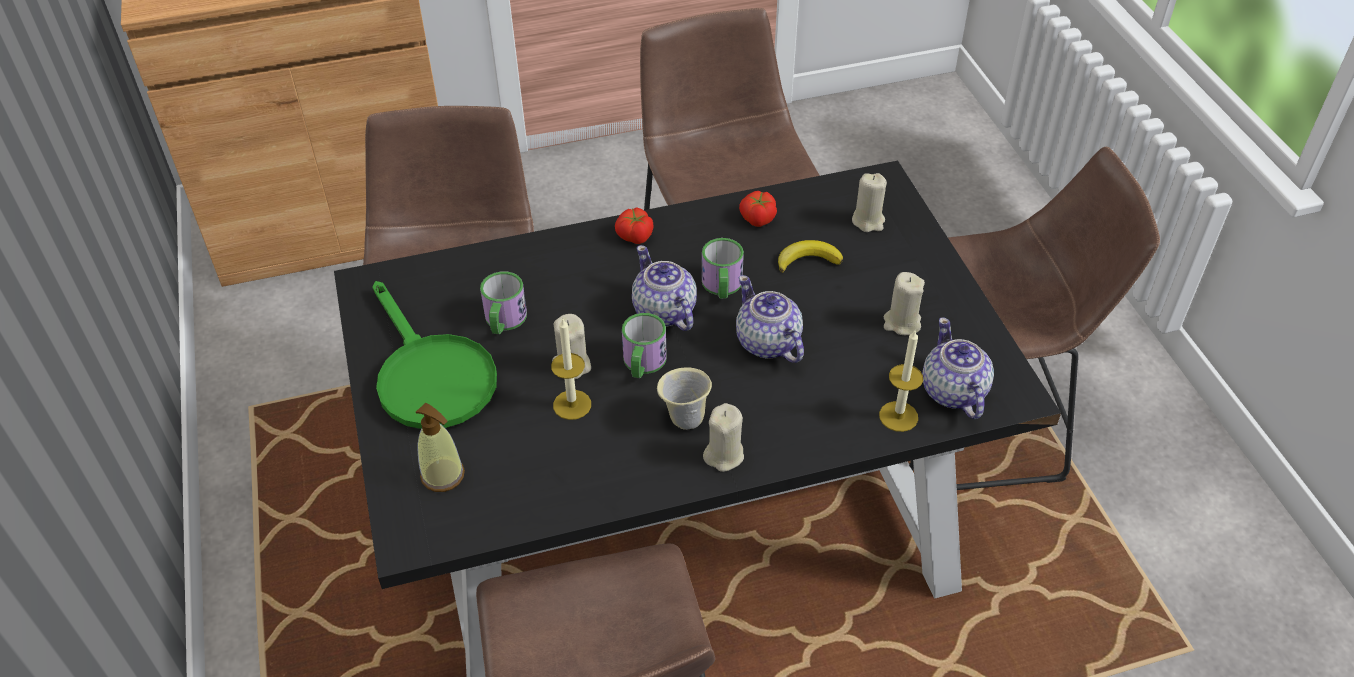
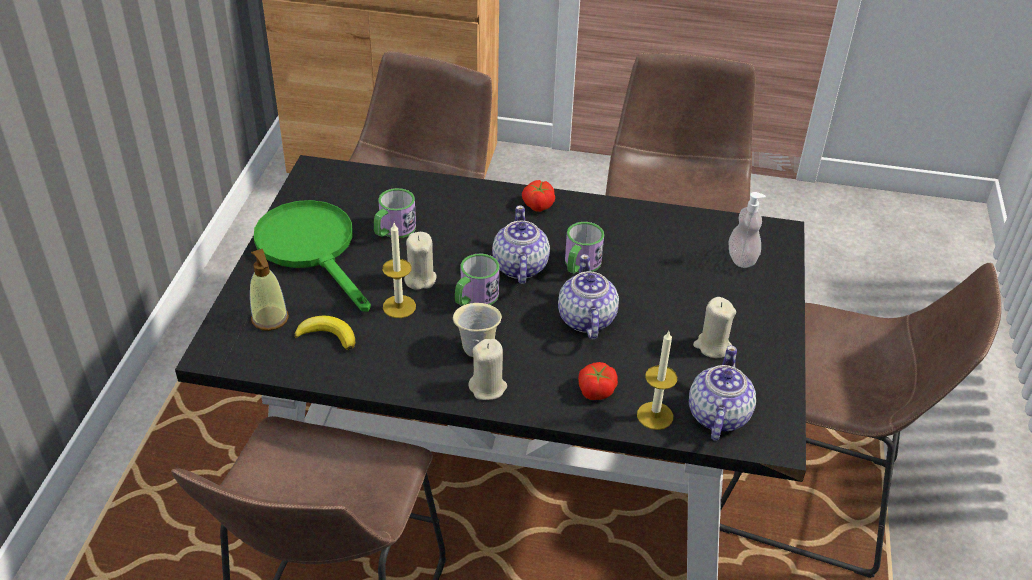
camera: 25 degrees right, 5 degrees down
green frying pan [372,281,497,429] -> green frying pan turned 150 degrees clockwise [254,200,371,312]
tomato [739,191,777,227] -> tomato moved to [578,362,618,400]
banana [778,240,843,273] -> banana moved to [294,316,355,350]
beige candle [852,173,887,232] -> soap dispenser [728,192,766,268]

